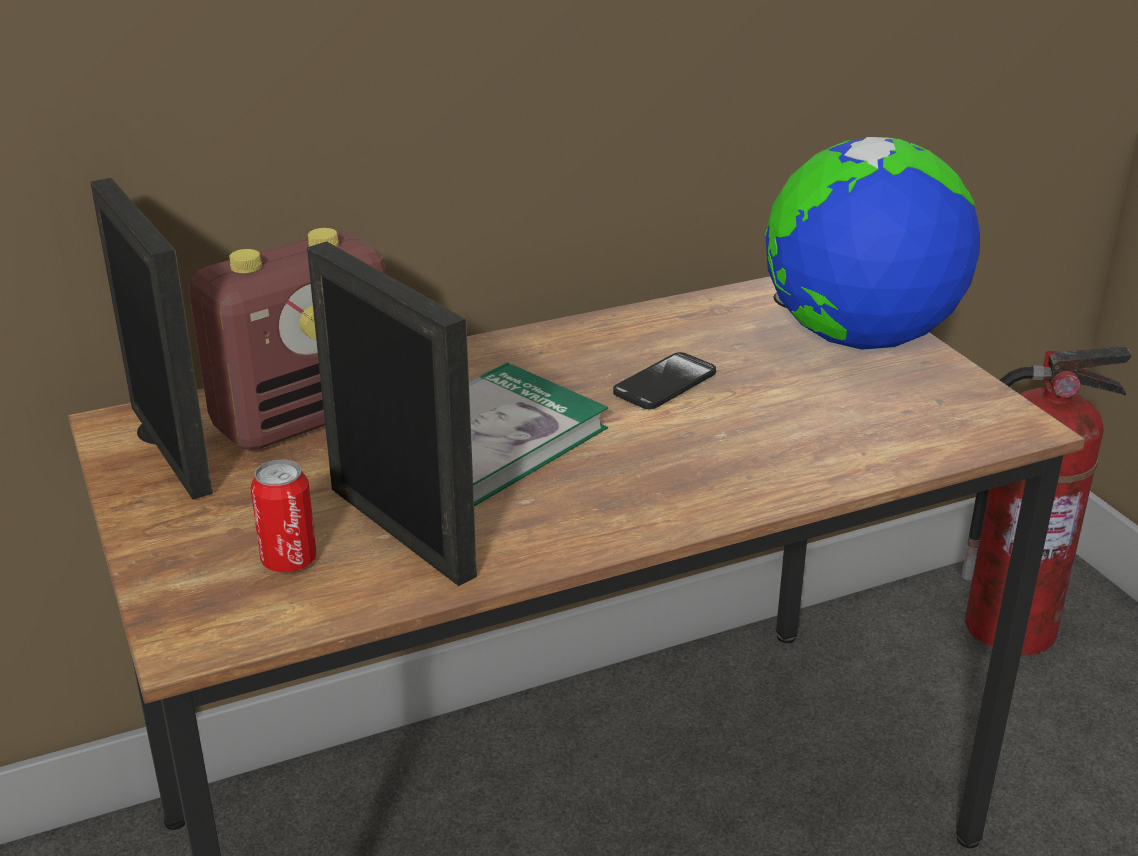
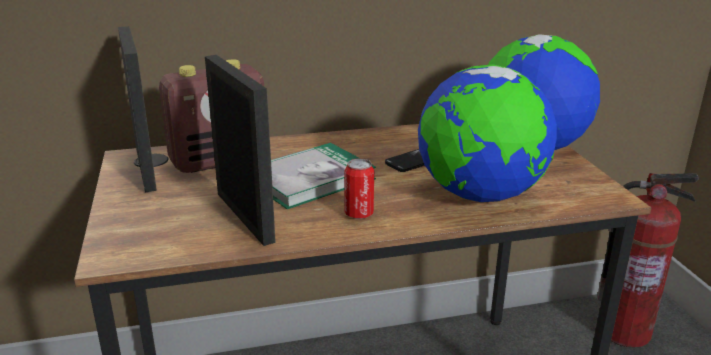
camera: 10 degrees right, 5 degrees down
can [250,459,316,572] -> can moved to [344,158,374,219]
none -> globe [418,64,557,202]

